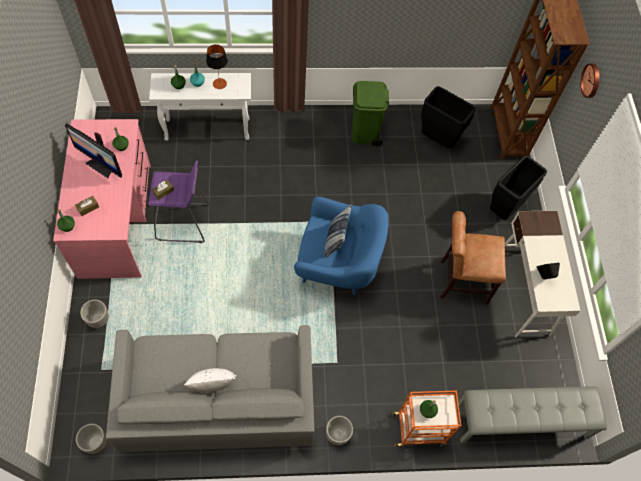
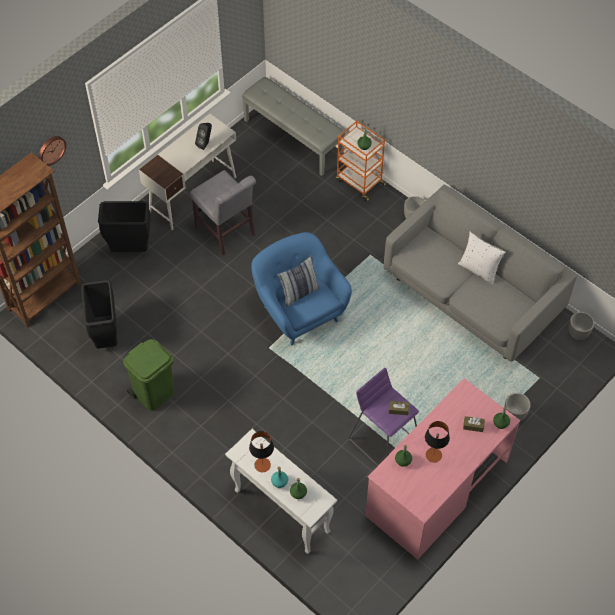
camera: 130 degrees left, 5 degrees down
monitor [65,124,122,178] -> table lamp [425,421,450,463]
brown chair [440,211,506,304] -> grey chair [190,170,256,255]

